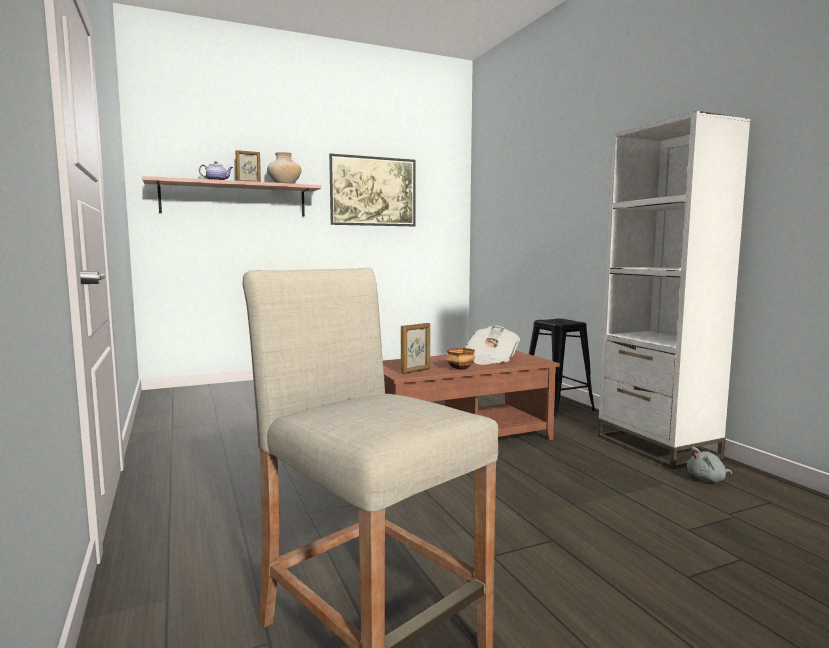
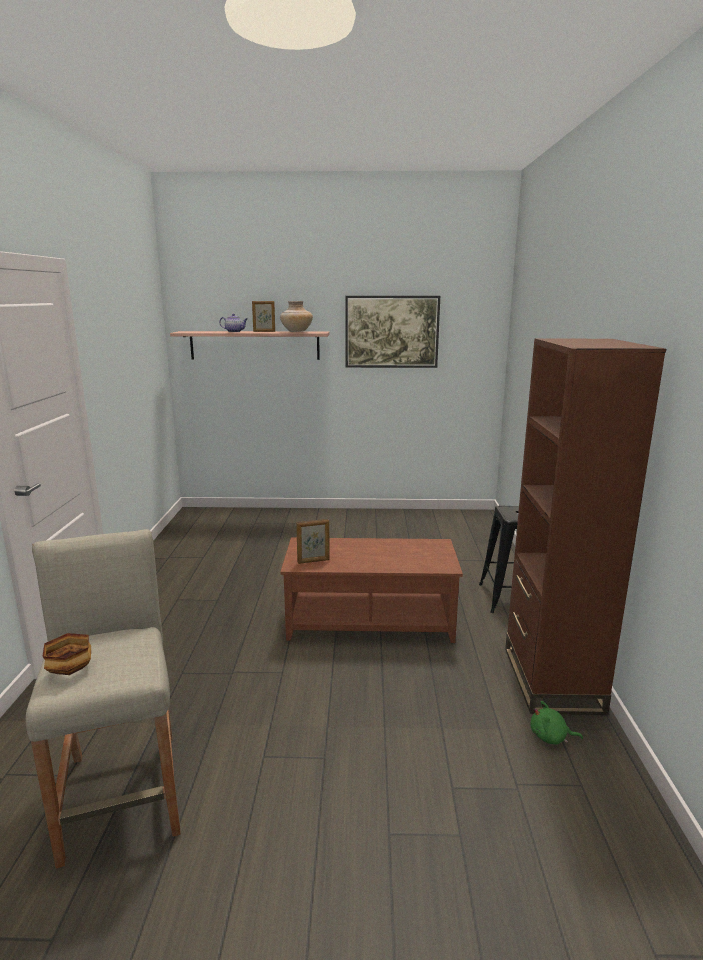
camera: 25 degrees right, 10 degrees up
bowl [447,348,475,370] -> bowl moved to [43,633,91,675]
newspaper [467,325,520,365] -> none
white bookcase [597,111,751,469] -> brown bookcase [505,338,666,715]
grey plush toy [687,447,732,482] -> green plush toy [530,701,583,745]

